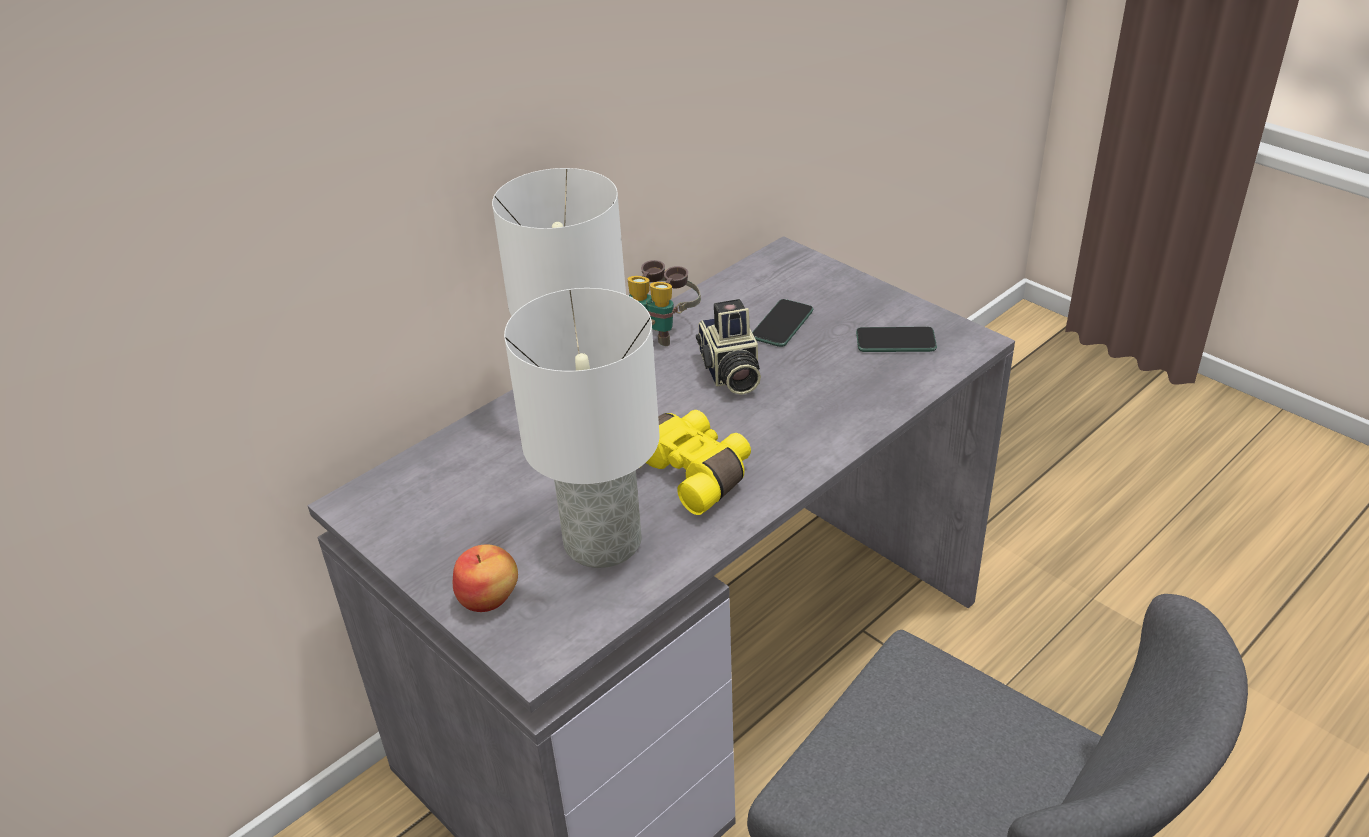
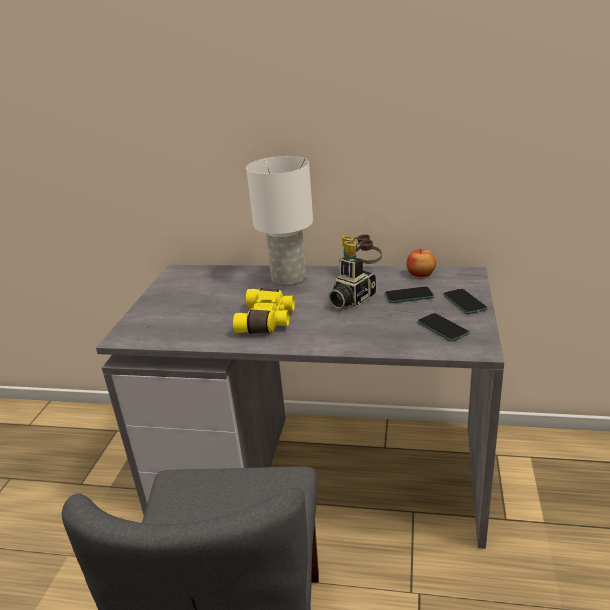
camera: 55 degrees right, 10 degrees down
apple [453,544,518,612] -> apple moved to [406,249,436,277]
white table lamp [504,288,660,568] -> none
none -> phone [444,289,487,314]

